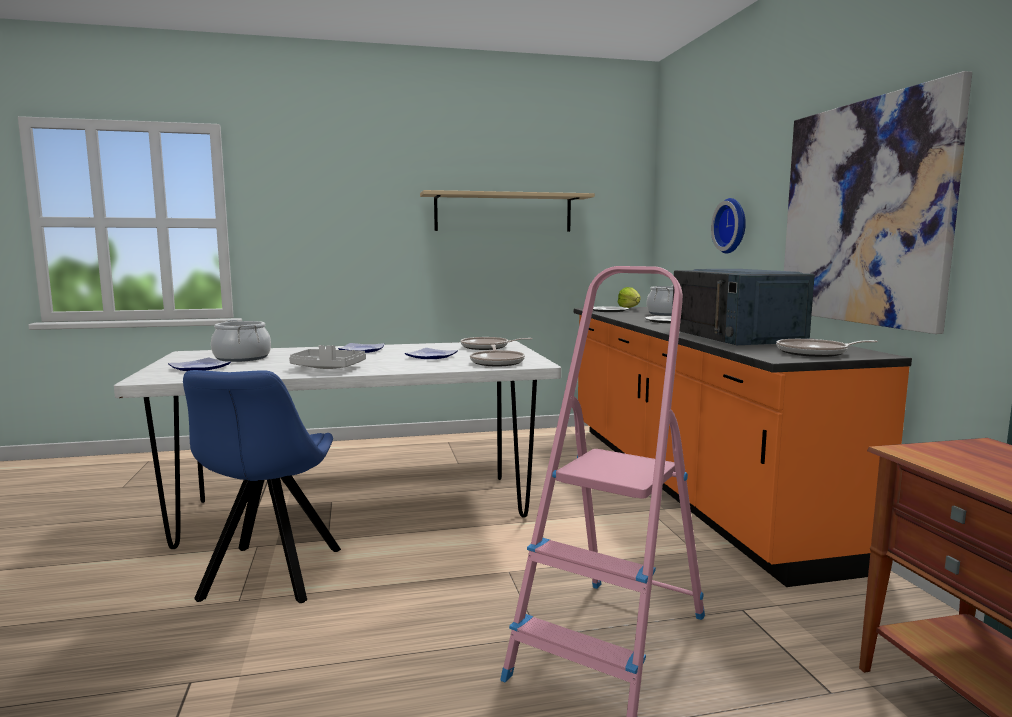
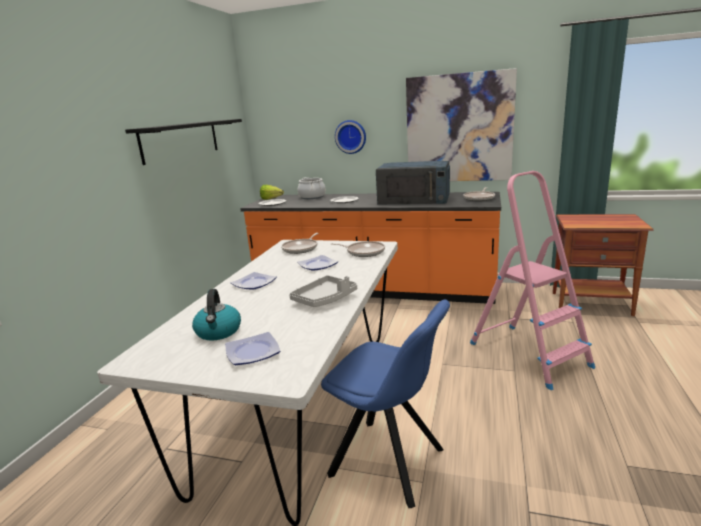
camera: 60 degrees left, 10 degrees up
cooking pot [211,320,271,362] -> kettle [192,289,241,341]
beige shelf [420,190,595,232] -> black shelf [125,119,242,165]

